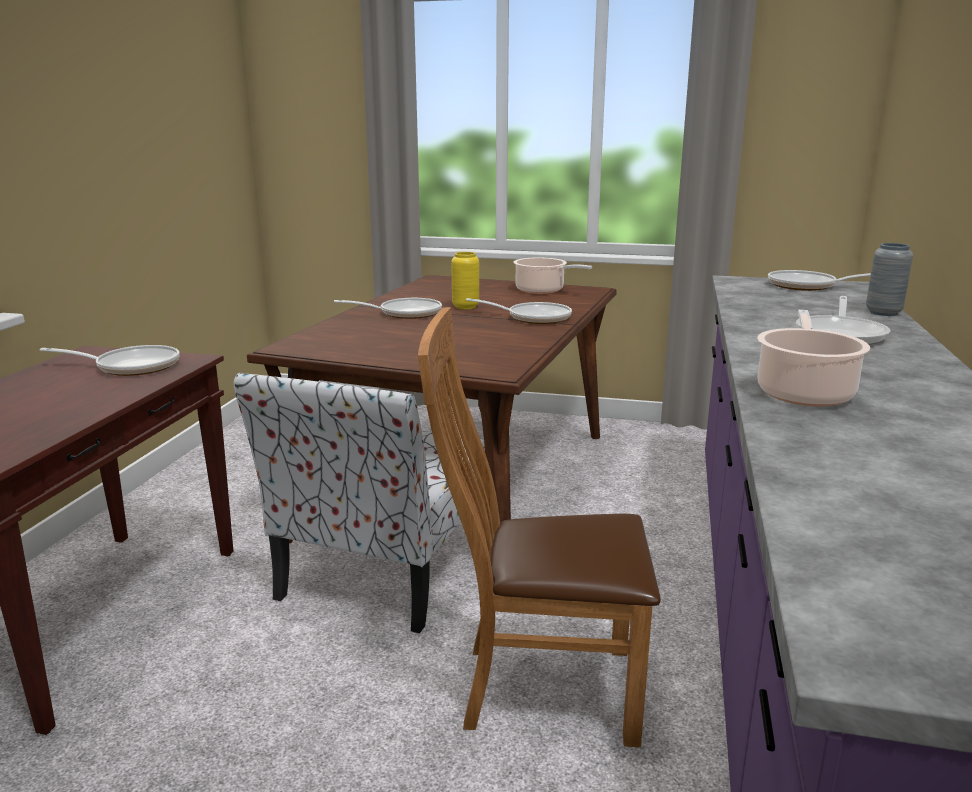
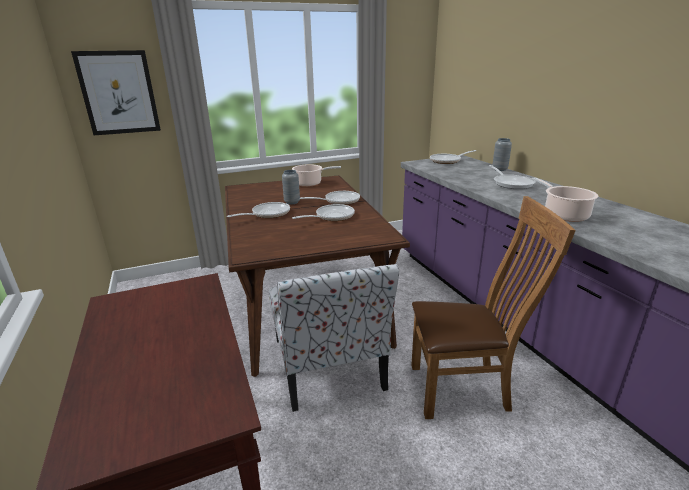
camera: 35 degrees left, 5 degrees up
frying pan [40,345,180,376] -> frying pan moved to [292,204,355,221]
brown chair [418,307,661,747] -> brown chair turned 150 degrees counterclockwise [411,196,576,419]
yellow vase [451,252,479,309] -> grey vase [282,170,300,204]
none -> picture [71,50,161,135]

